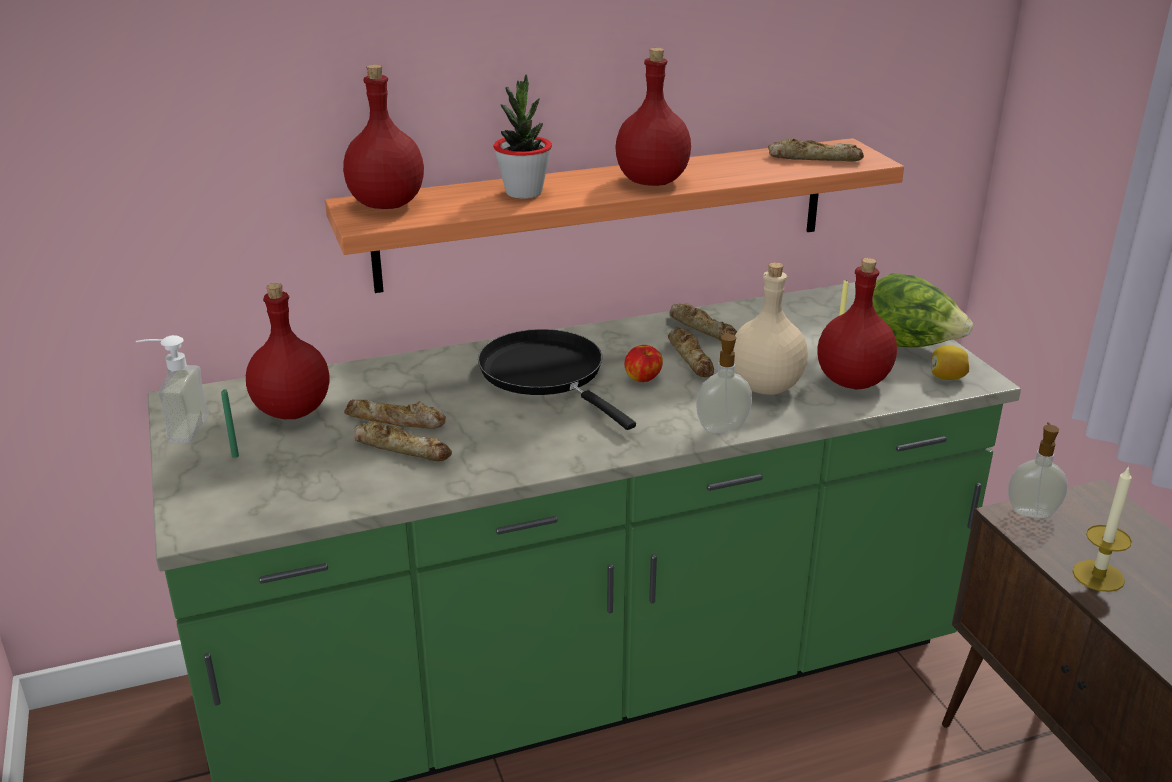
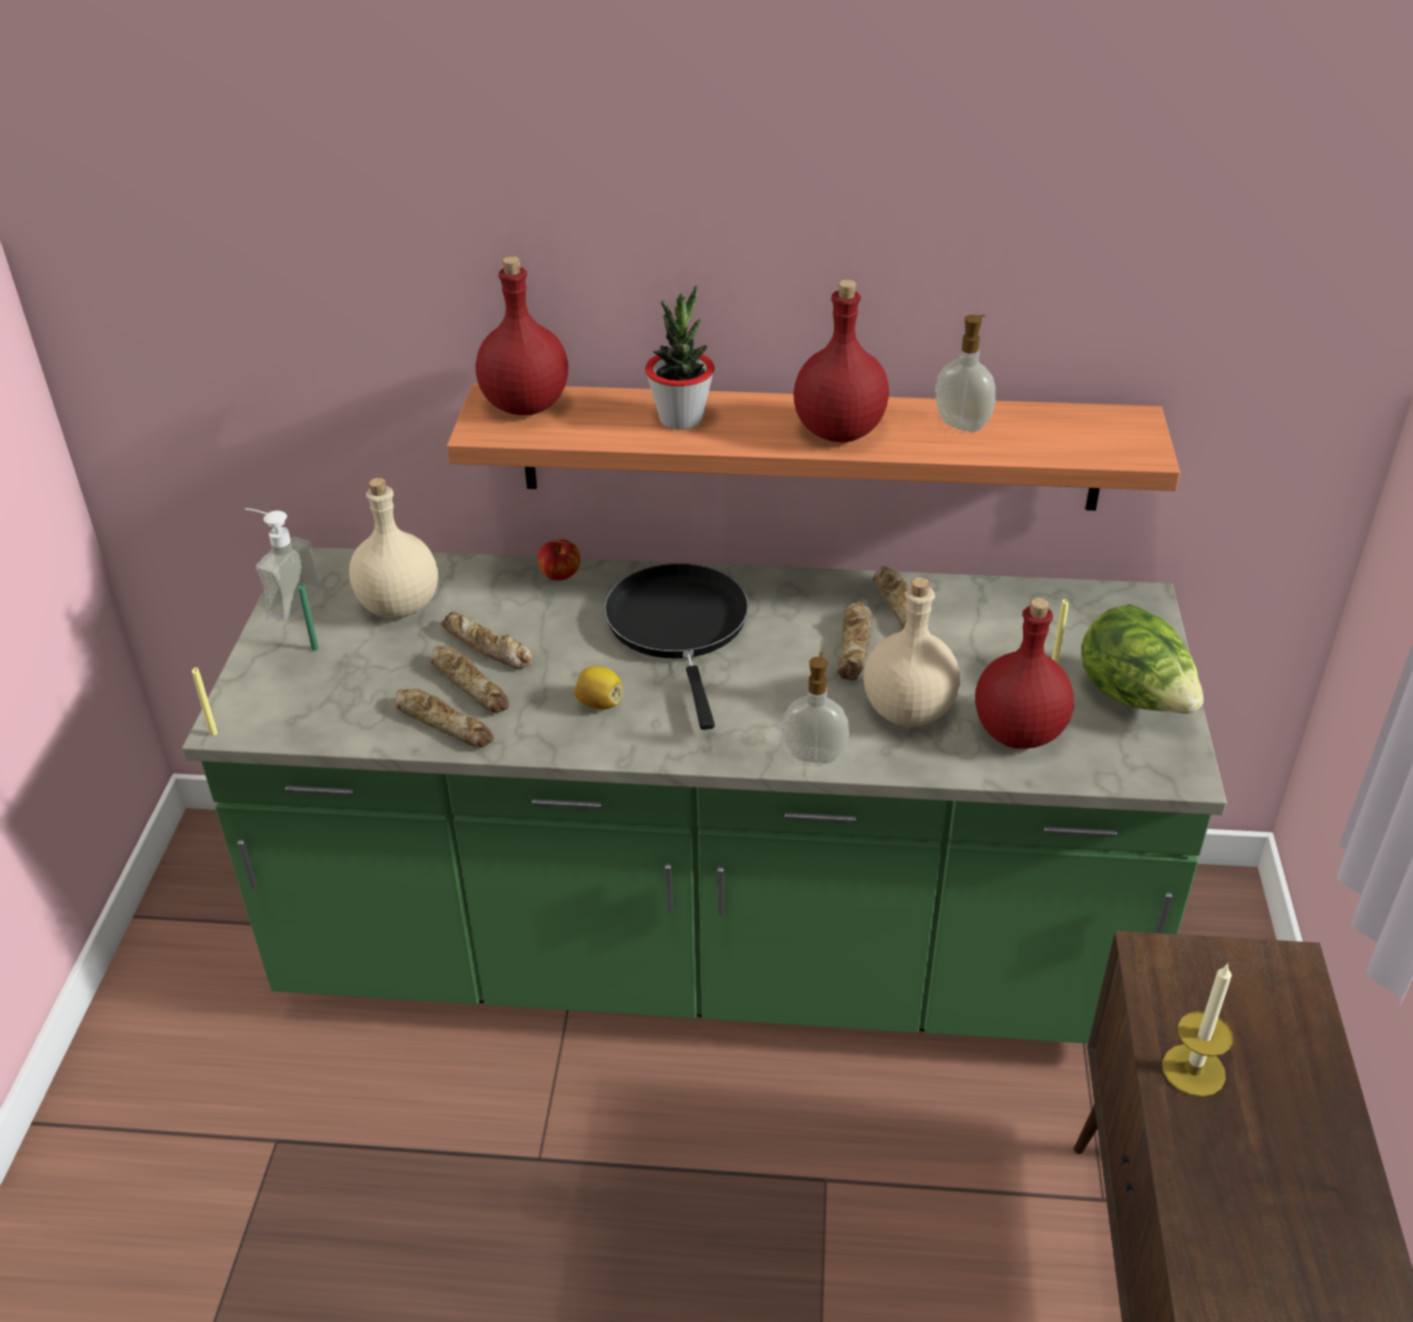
camera: 25 degrees right, 10 degrees up
red bottle [246,283,329,419] -> beige bottle [349,478,438,619]
apple [625,345,663,382] -> apple moved to [538,540,580,581]
bread [768,138,864,162] -> bread moved to [395,688,494,748]
lemon [931,345,969,380] -> lemon moved to [574,666,623,710]
soap dispenser [1008,422,1068,518] -> soap dispenser moved to [935,315,996,432]
none -> yellow candle [192,667,218,736]

